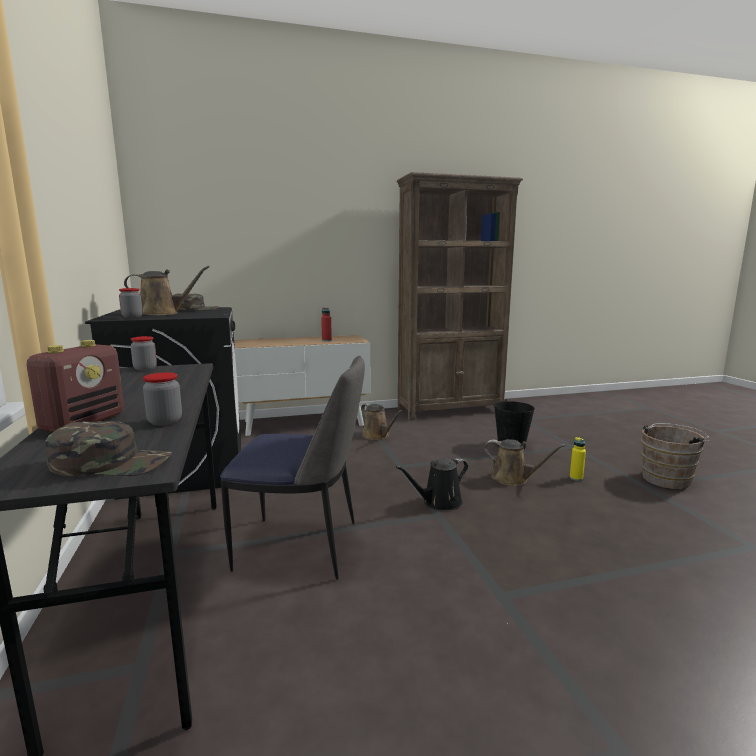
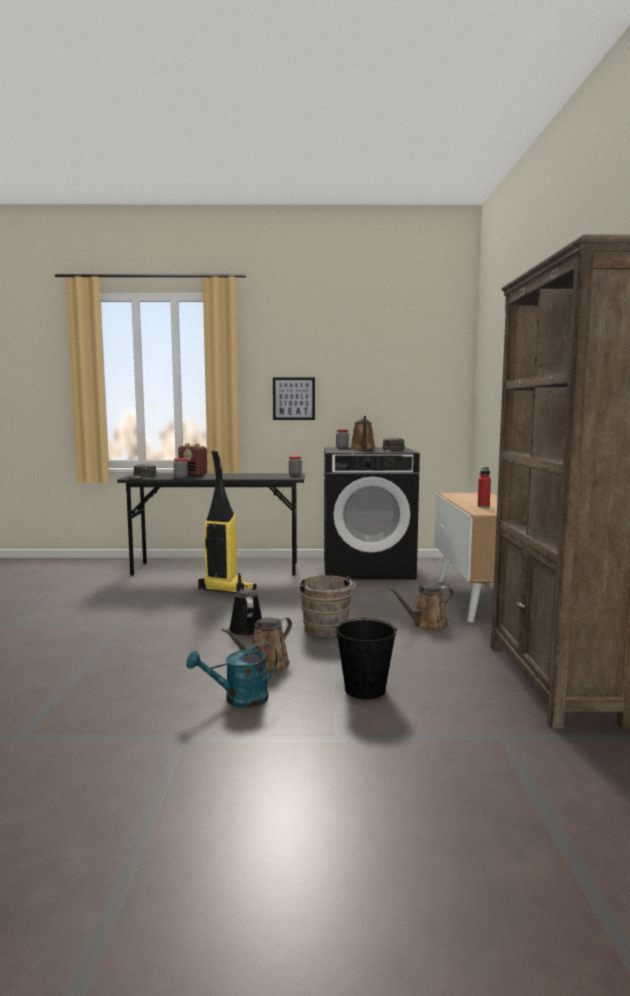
camera: 105 degrees right, 5 degrees down
chair [220,356,365,580] -> vacuum cleaner [198,450,256,593]
yellow bottle [570,437,586,481] -> turquoise watering can [186,642,278,708]
brown bucket [641,423,709,489] -> brown bucket moved to [299,575,356,637]
none -> picture [273,377,315,420]

